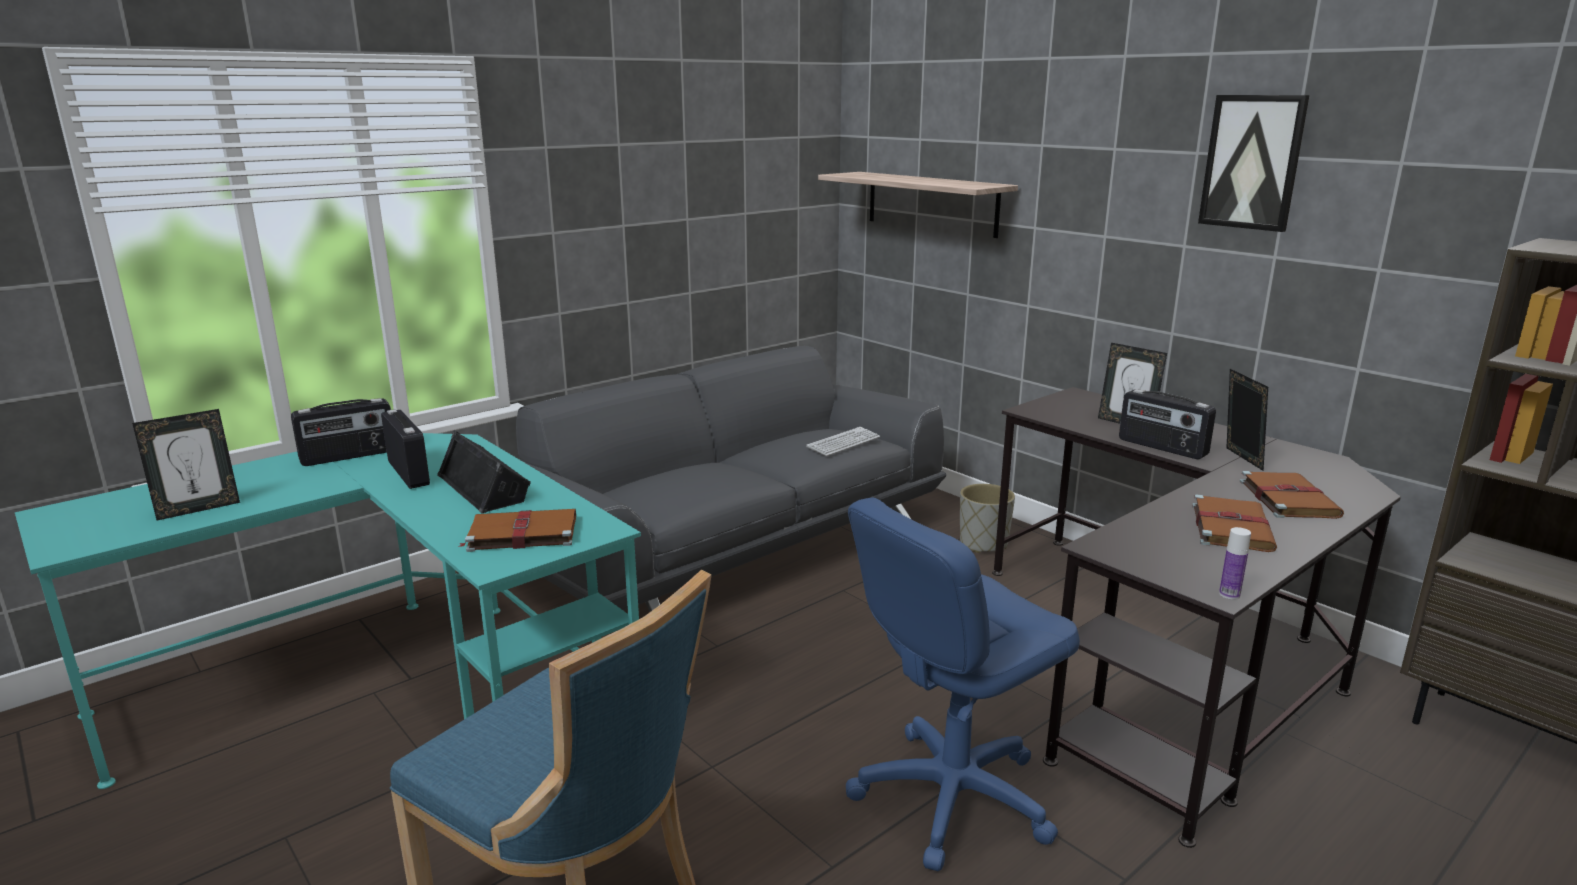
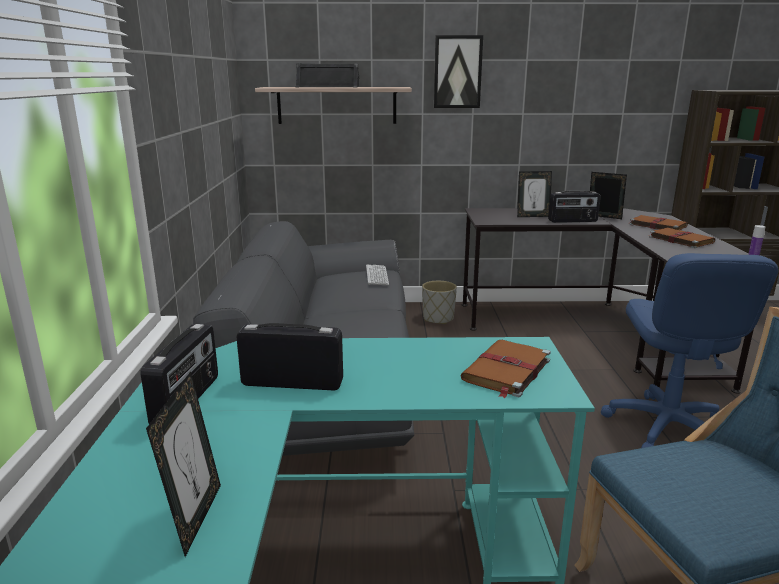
camera: 50 degrees left, 0 degrees up
black speaker [437,430,531,513] -> black speaker moved to [296,63,359,87]
picture [1198,95,1309,232] -> picture moved to [434,35,483,108]

